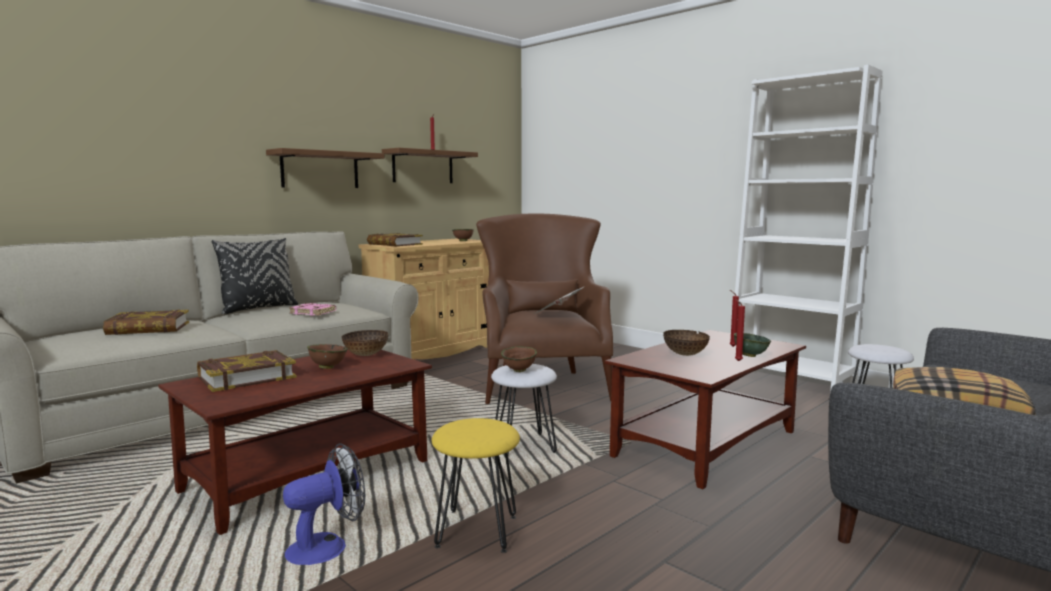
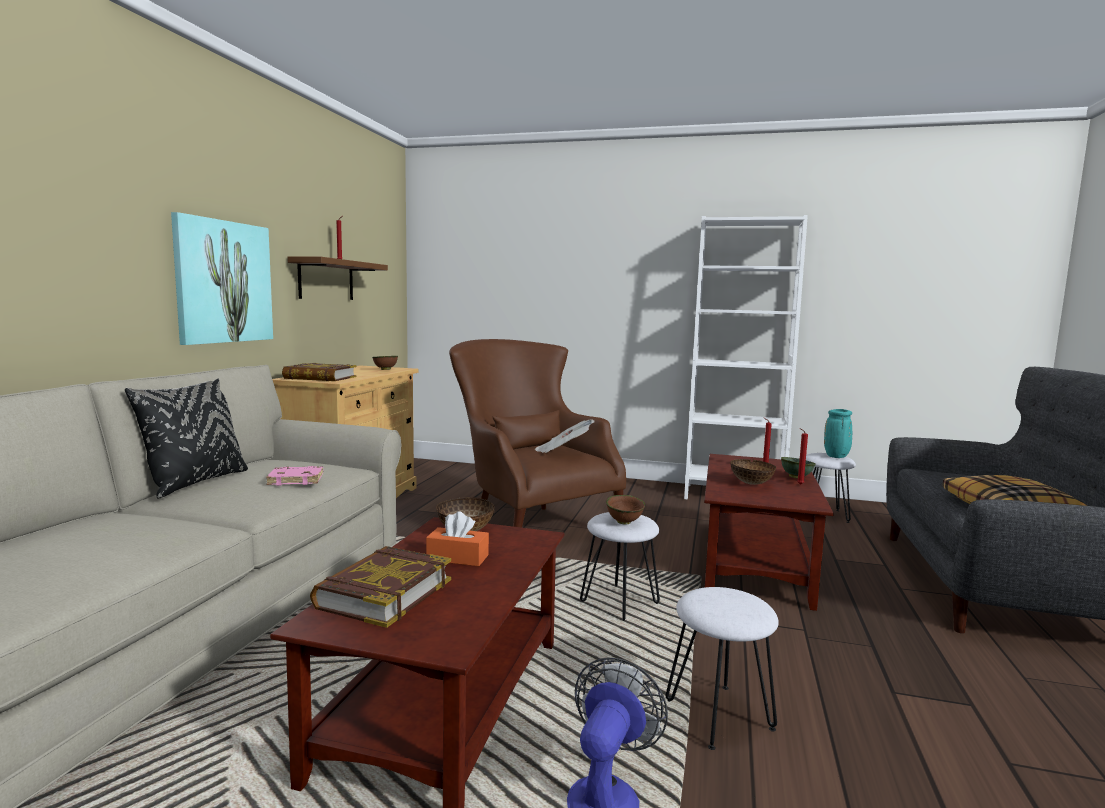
camera: 30 degrees left, 0 degrees up
book [103,310,189,335] -> none
brown shelf [266,148,385,188] -> picture [171,212,273,345]
brown bowl [307,344,348,369] -> orange tissue box [426,511,489,566]
yellow stool [432,418,520,553] -> white stool [665,587,779,750]
none -> turquoise vase [824,409,852,458]

